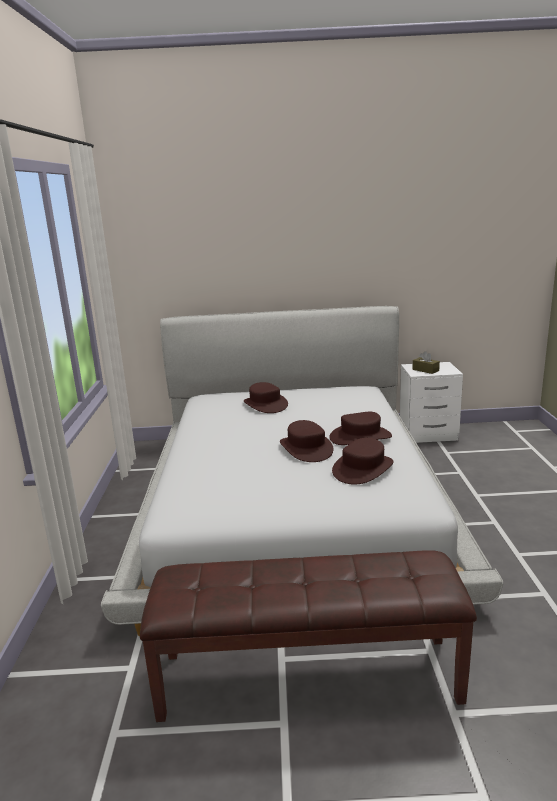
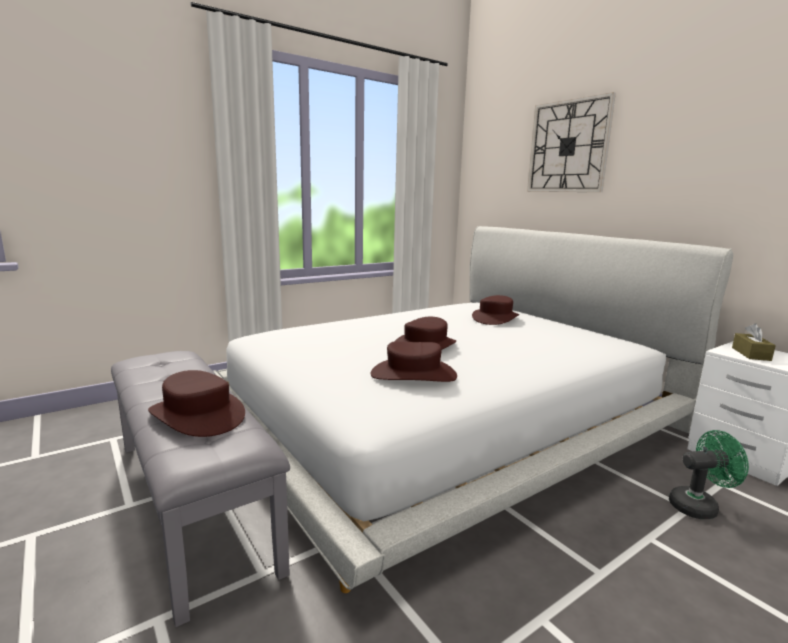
camera: 55 degrees right, 5 degrees down
brown bench [140,550,477,722] -> grey bench [111,351,290,627]
brown hat [330,412,392,445] -> brown hat moved to [148,370,245,437]
none -> wall clock [527,92,616,192]
none -> green fan [669,430,749,519]

